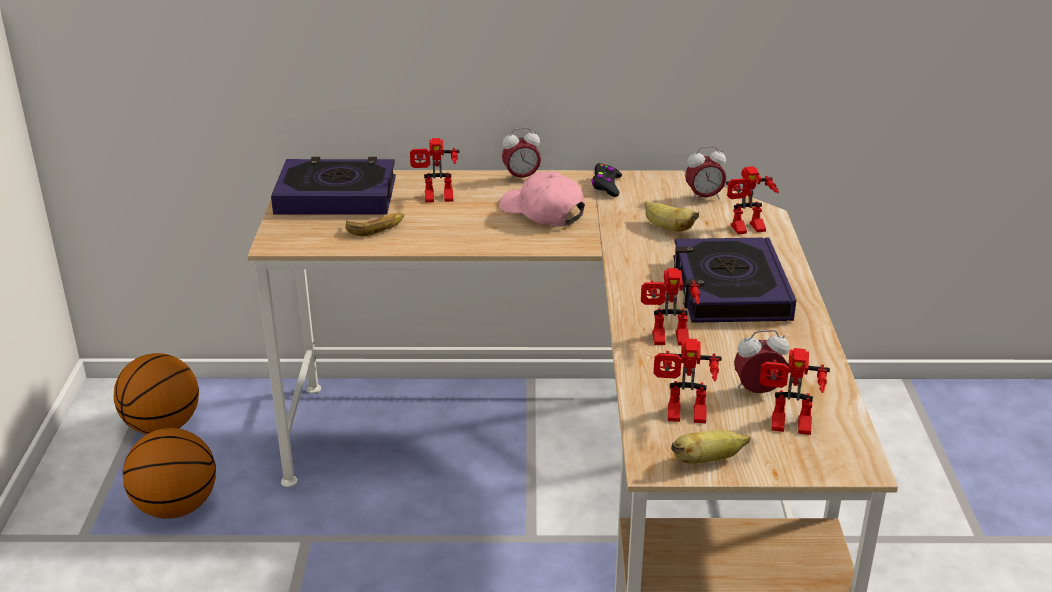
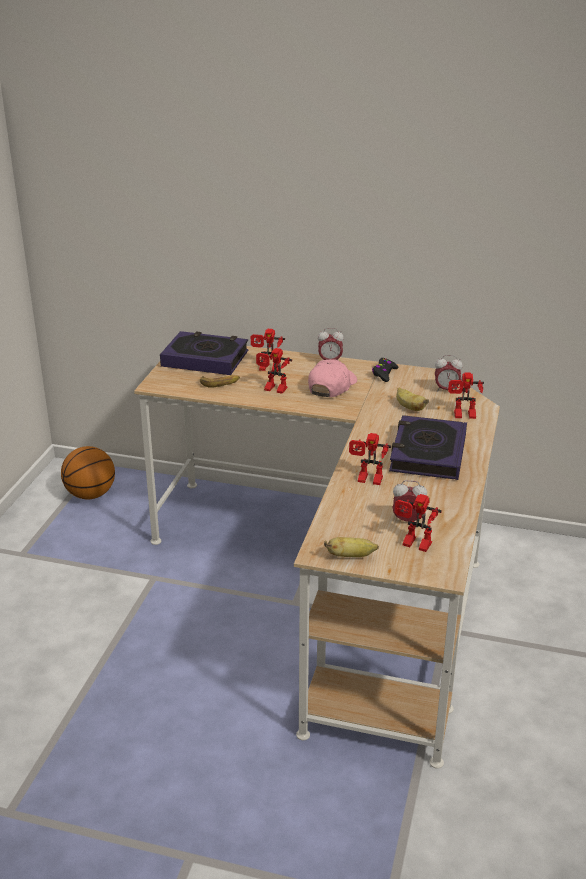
camera: 15 degrees right, 0 degrees up
basketball [123,428,216,519] -> none
pink cap [499,171,585,227] -> pink cap turned 60 degrees clockwise [308,359,357,397]
toy robot [654,339,721,423] -> toy robot moved to [256,348,292,394]

